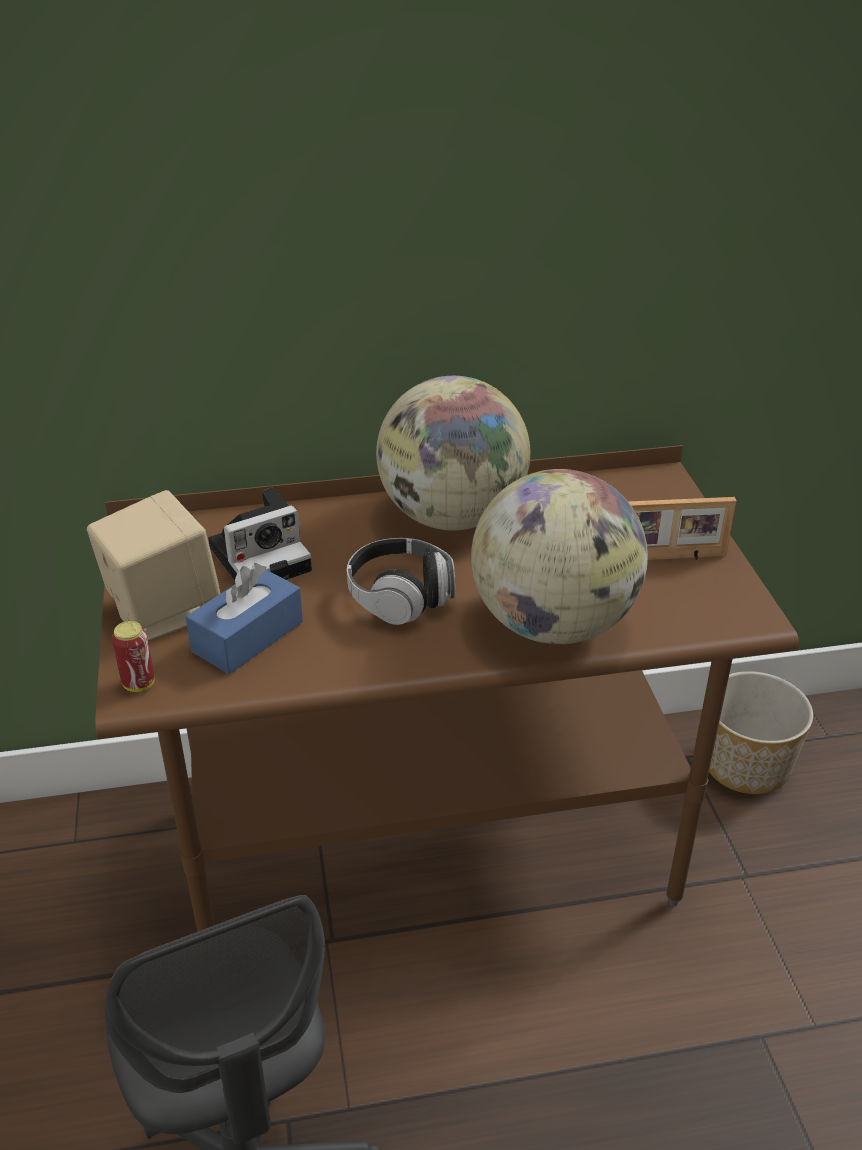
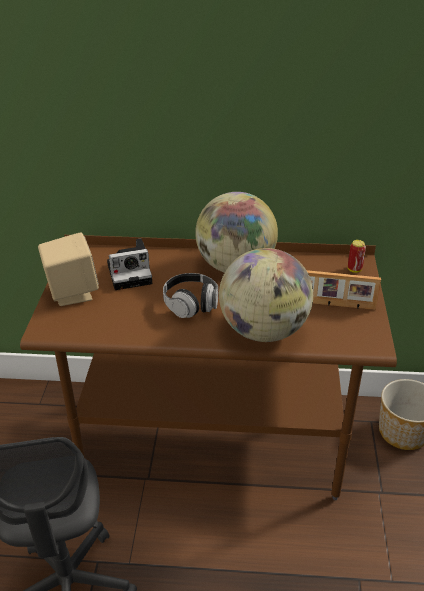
camera: 15 degrees right, 0 degrees up
can [112,621,154,692] -> can moved to [348,240,366,273]
blue tissue box [186,563,303,674] -> none

